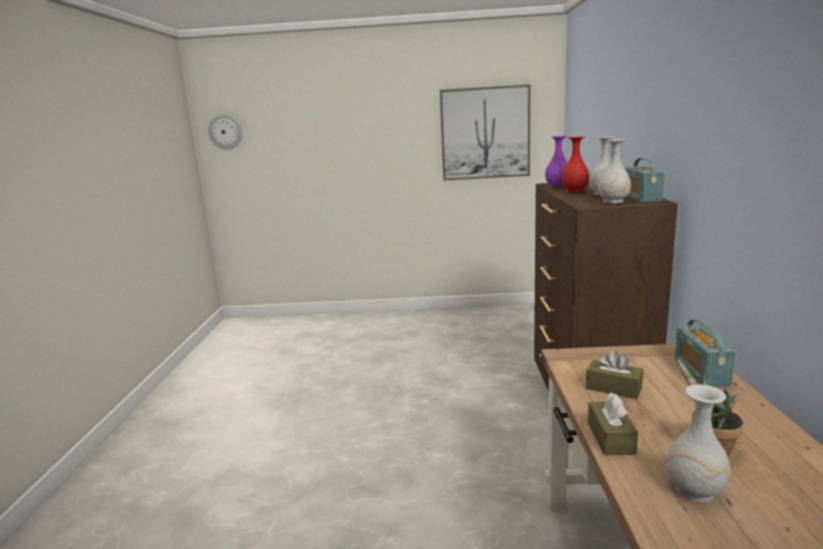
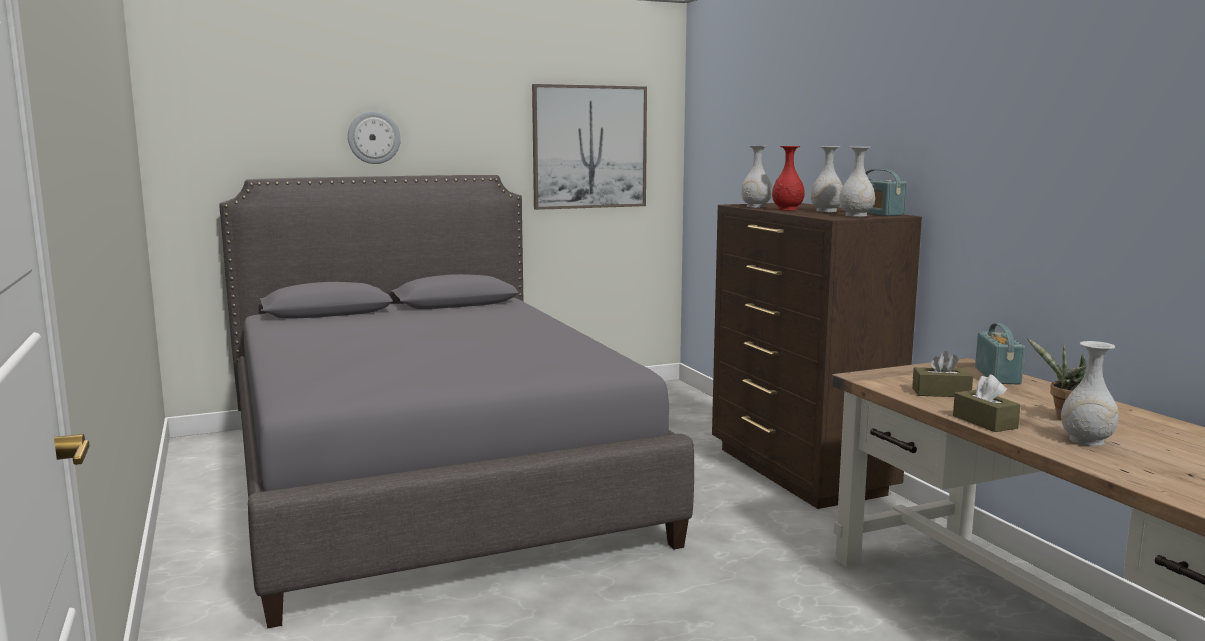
camera: 25 degrees left, 5 degrees down
wall clock [208,114,243,150] -> wall clock moved to [348,111,401,164]
purple vase [545,136,568,188] -> white vase [741,146,772,208]
radio [675,319,736,387] -> radio turned 150 degrees counterclockwise [975,323,1025,384]
none -> grey bed [219,175,694,629]

